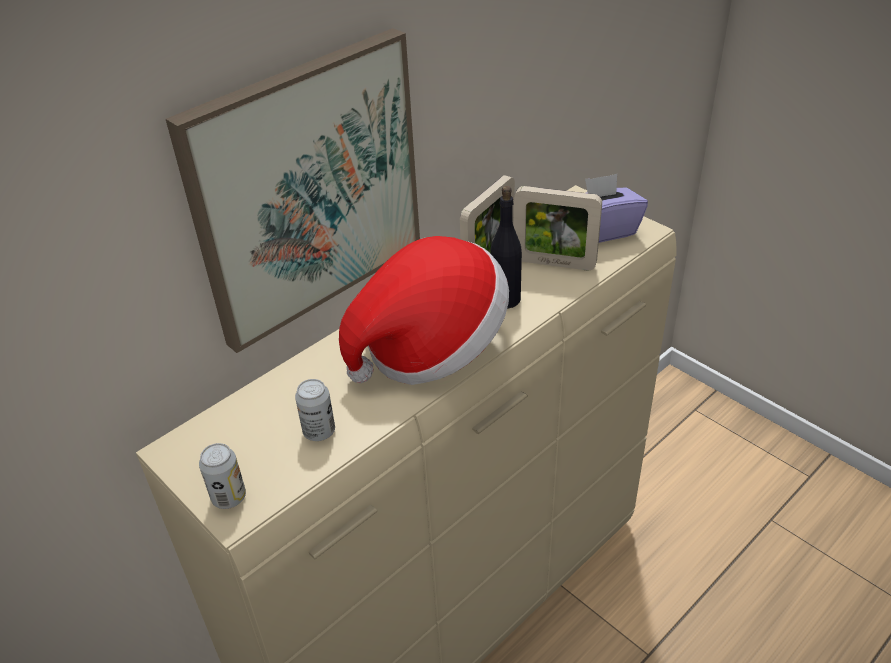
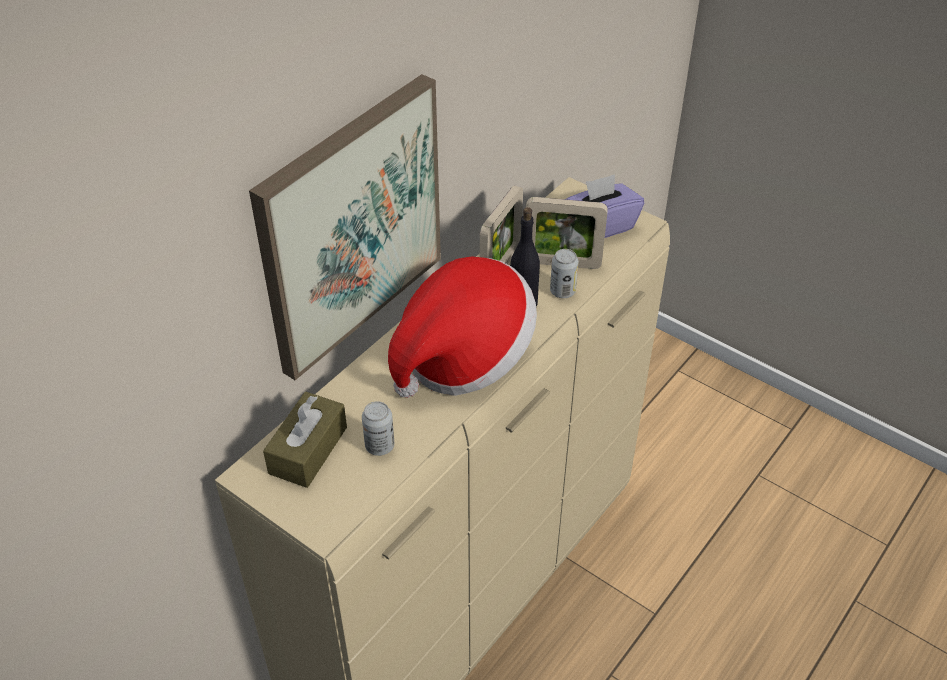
camera: 10 degrees left, 5 degrees up
can [199,443,246,509] -> can moved to [550,249,579,298]
none -> brown tissue box [263,392,347,488]

